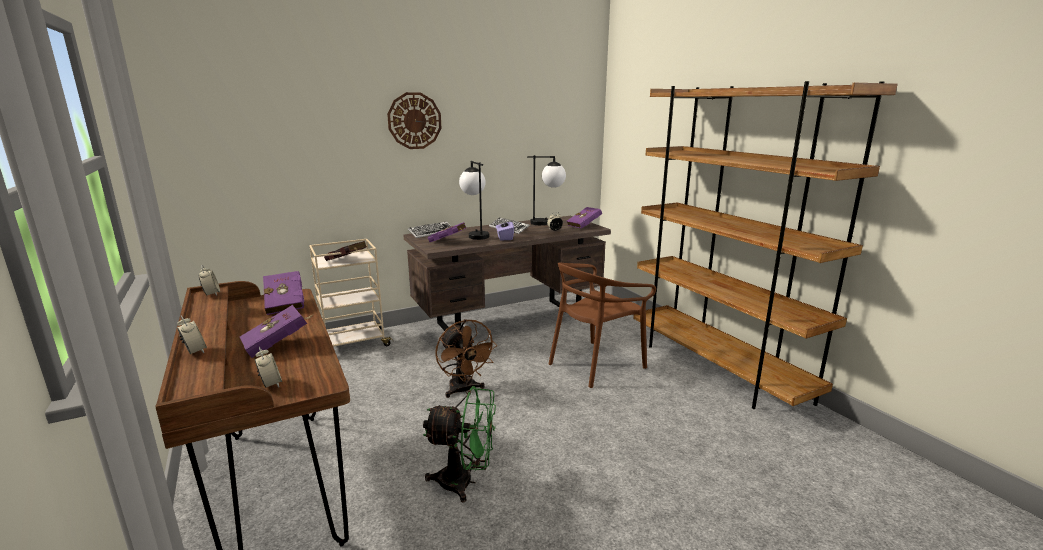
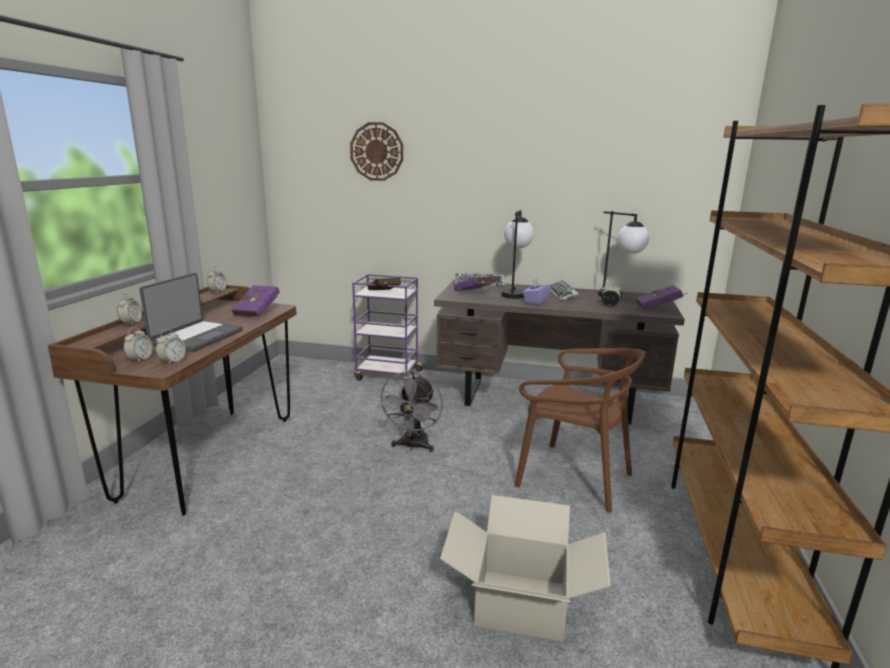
camera: 40 degrees right, 0 degrees up
purple book [240,305,314,358] -> laptop [139,273,243,352]
beige cart [309,239,394,347] -> purple cart [352,274,426,381]
wall clock [387,92,441,149] -> wall clock moved to [350,122,403,181]
green fan [423,386,496,502] -> none
brown fan [435,319,497,398] -> grey fan [377,371,443,452]
brown chair [549,262,656,388] -> brown chair turned 150 degrees counterclockwise [514,348,646,512]
none -> alarm clock [156,329,186,365]
none -> cardboard box [440,495,611,642]

